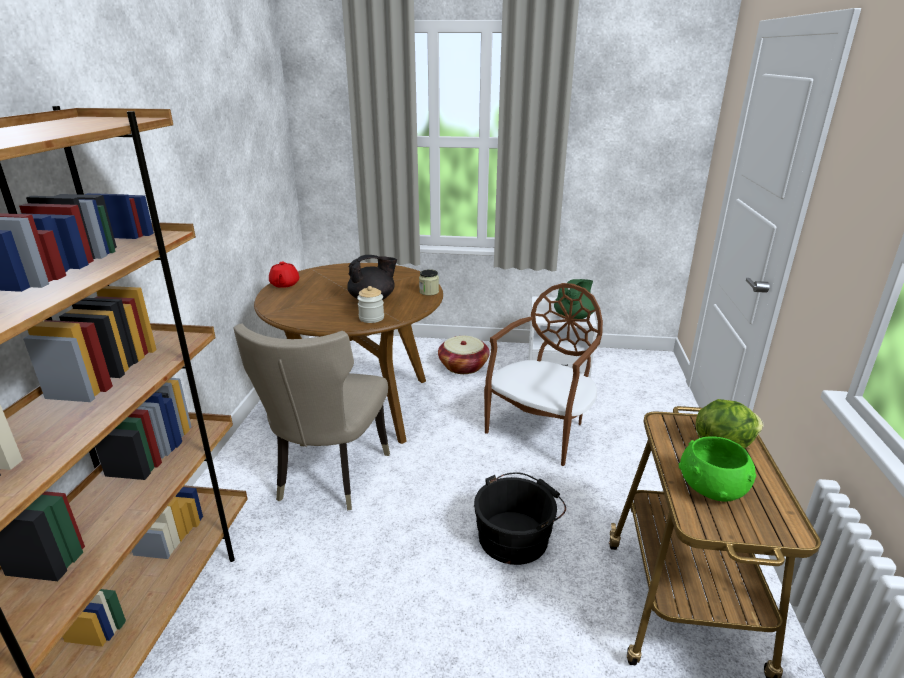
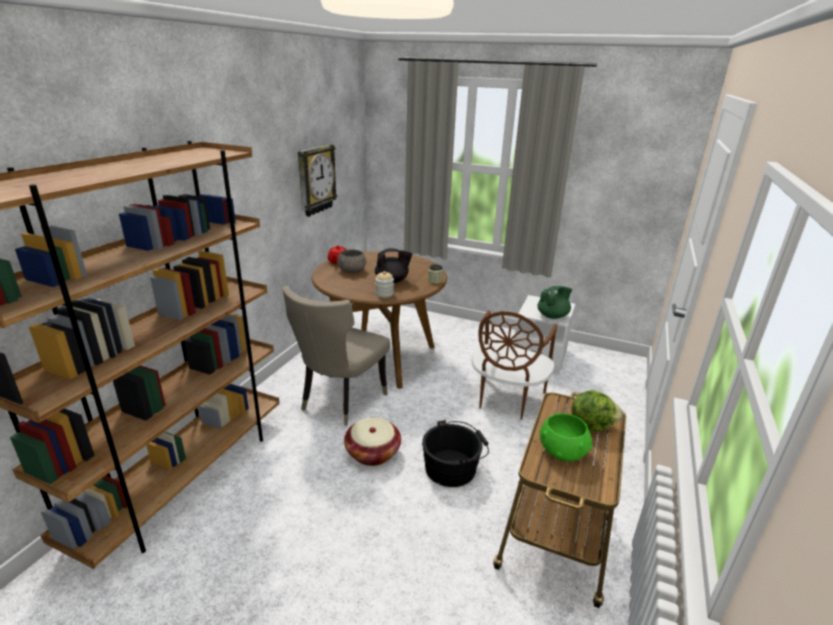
camera: 15 degrees right, 0 degrees up
basket [438,336,489,374] -> basket moved to [344,418,401,466]
brown chair [484,283,603,466] -> brown chair turned 150 degrees clockwise [472,311,558,420]
none -> wall clock [298,144,337,217]
none -> grey bowl [337,250,367,273]

